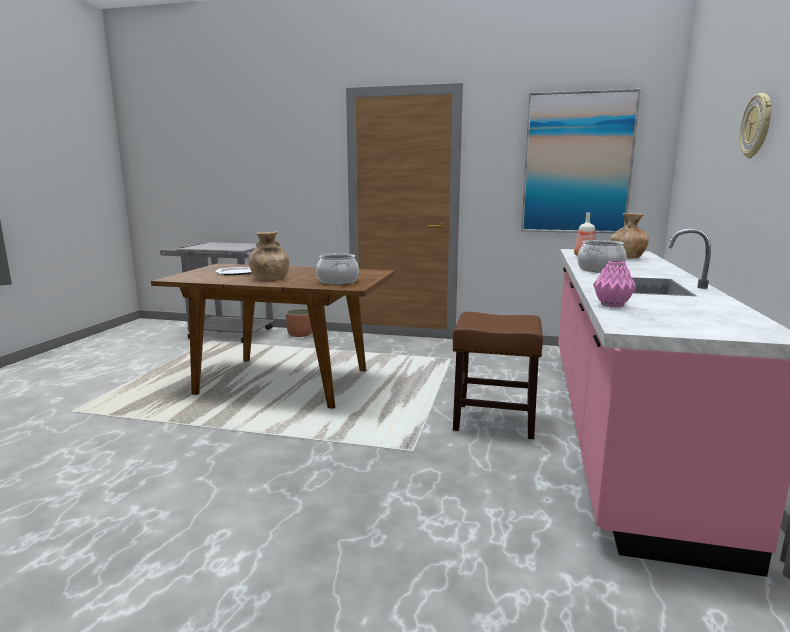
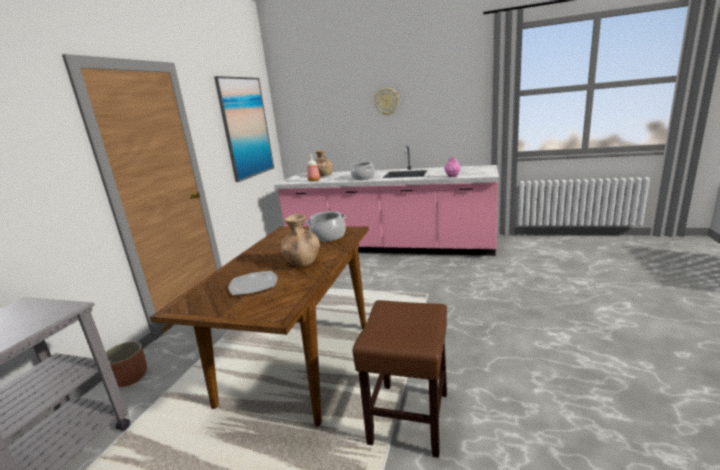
camera: 85 degrees left, 5 degrees up
brown stool [453,312,543,439] -> brown stool moved to [353,300,447,458]

